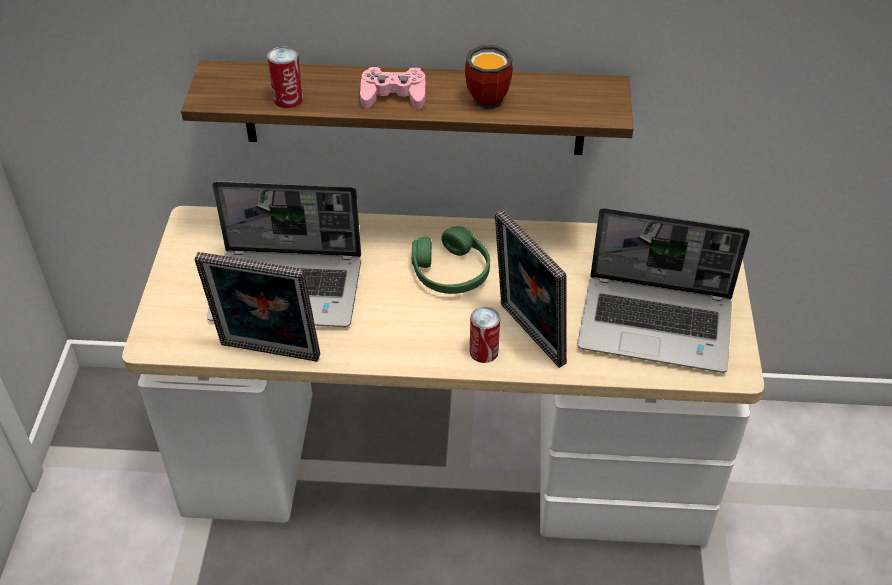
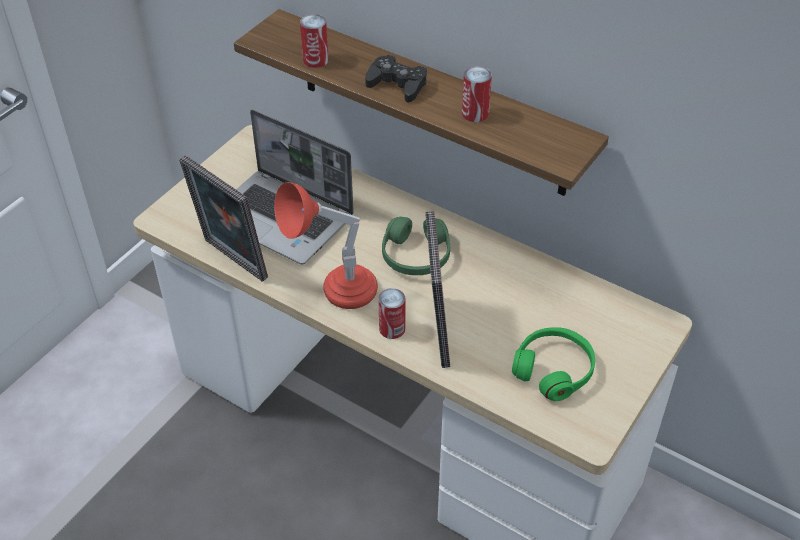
camera: 30 degrees right, 0 degrees up
pink game controller [360,67,426,109] -> black game controller [365,55,427,103]
mug [465,45,513,109] -> can [462,66,492,122]
laptop [578,208,750,373] -> green headphones [512,327,595,401]
none -> red table lamp [274,182,378,309]

